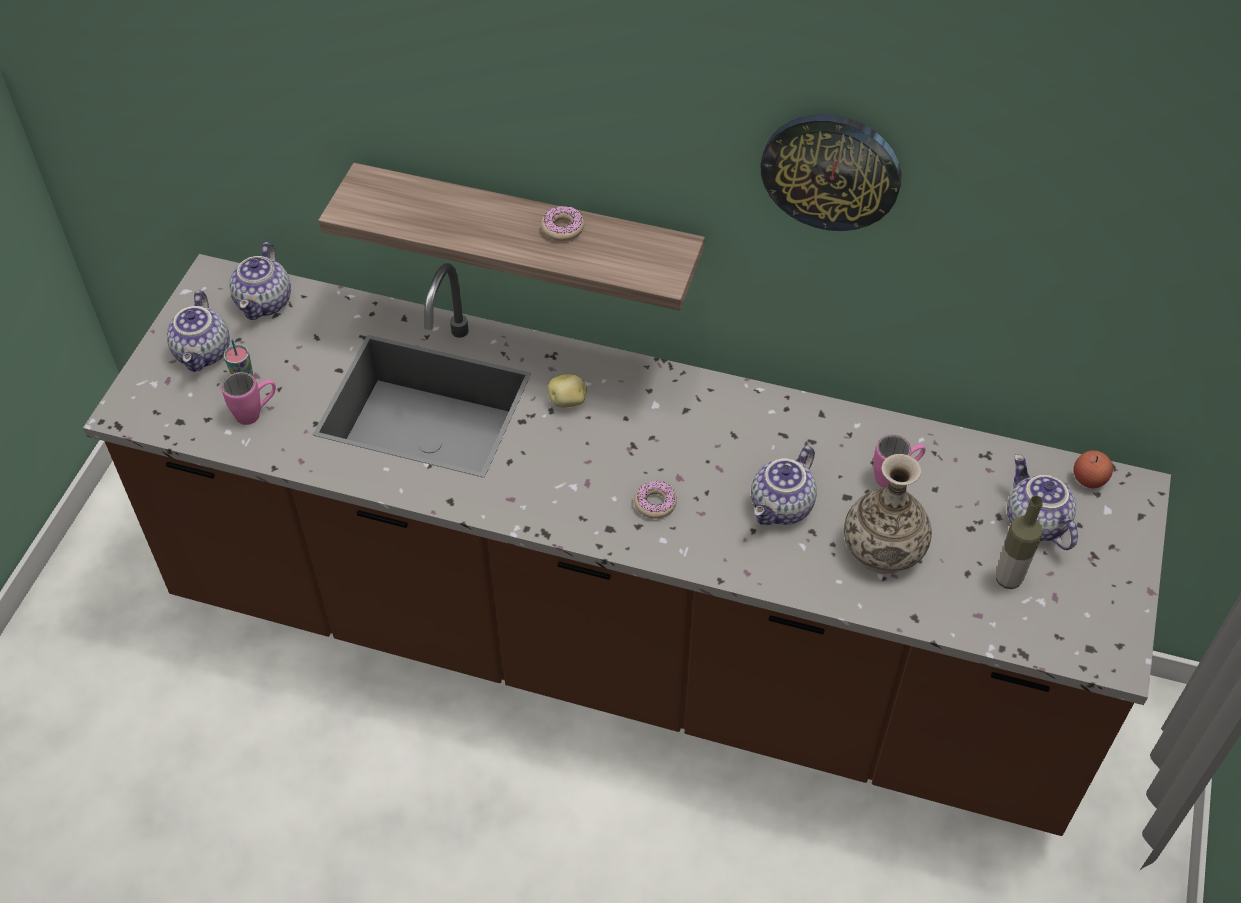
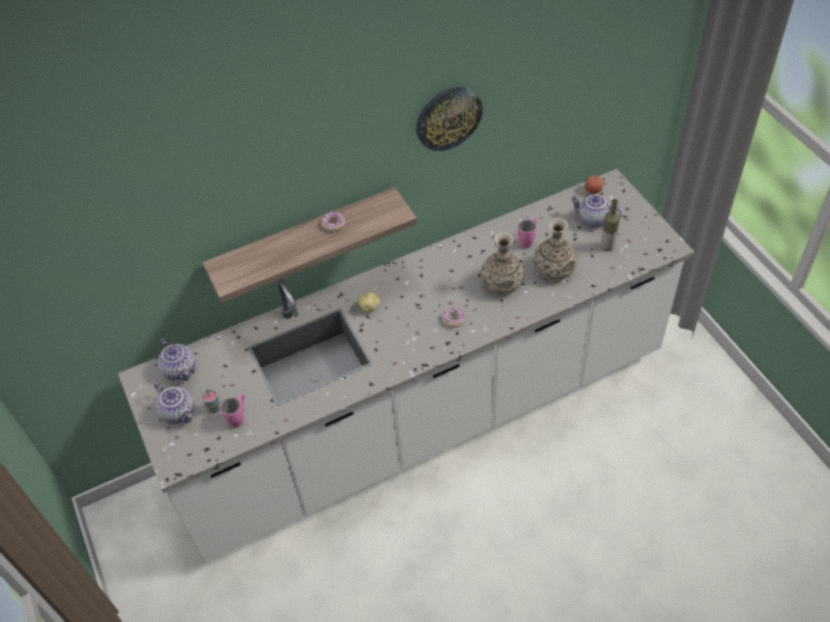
camera: 40 degrees left, 0 degrees up
brown counter [83,254,1171,836] -> white counter [118,169,694,563]
teapot [751,446,817,525] -> vase [480,232,524,295]

